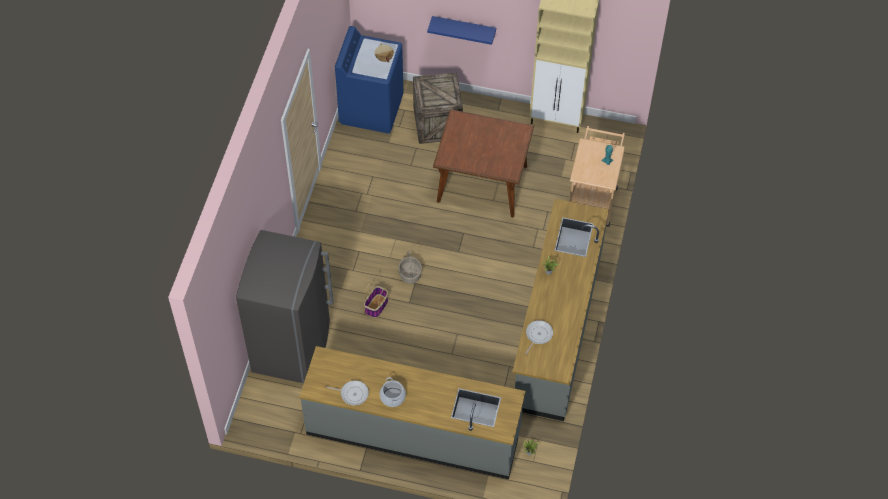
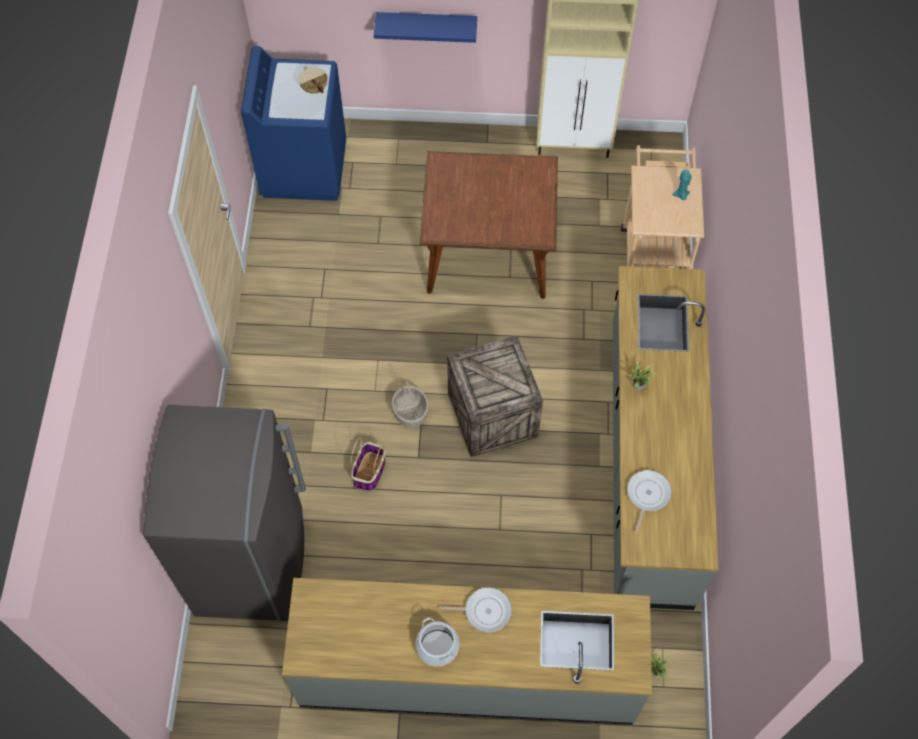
camera: 10 degrees left, 5 degrees up
frying pan [326,380,369,405] -> frying pan moved to [439,587,512,633]
crate [413,72,463,144] -> crate moved to [447,335,543,457]

